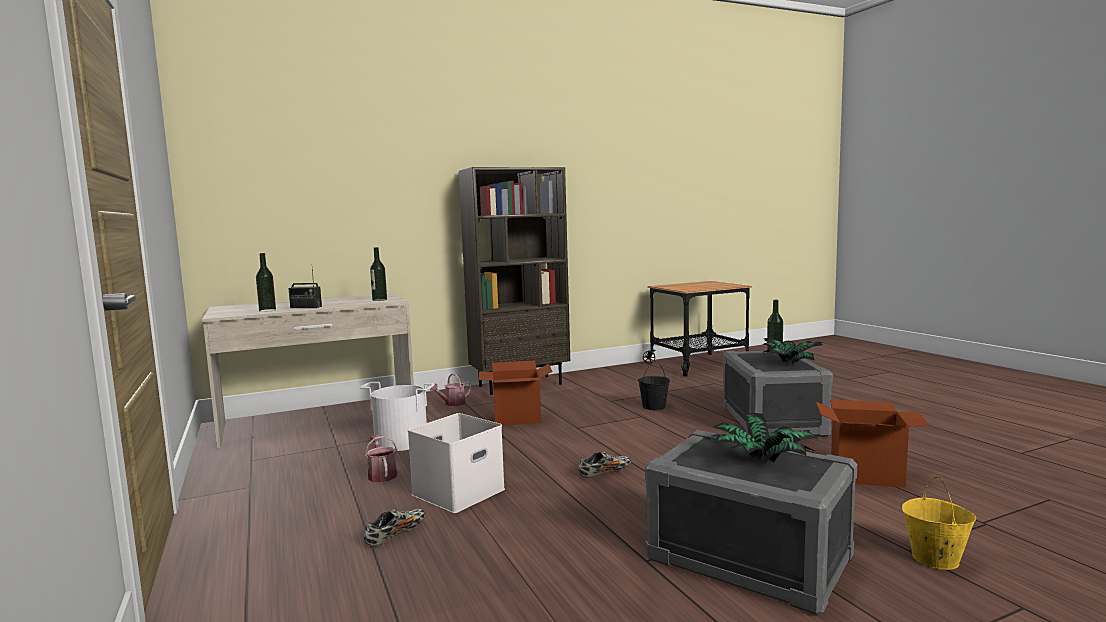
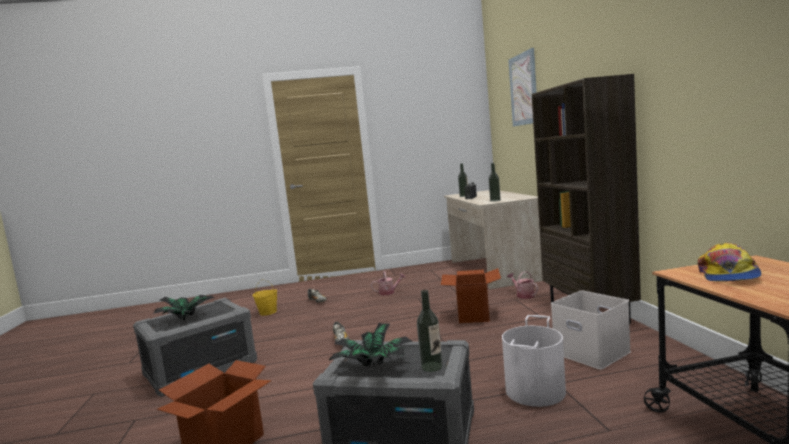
camera: 105 degrees right, 0 degrees up
white bucket [360,382,435,451] -> white bucket moved to [502,315,566,407]
white storage box [408,413,505,513] -> white storage box moved to [551,290,631,370]
black bucket [638,361,670,410] -> none
yellow bucket [902,477,976,570] -> yellow bucket moved to [253,279,277,316]
none -> picture [508,48,537,126]
none -> cap [698,243,762,282]

